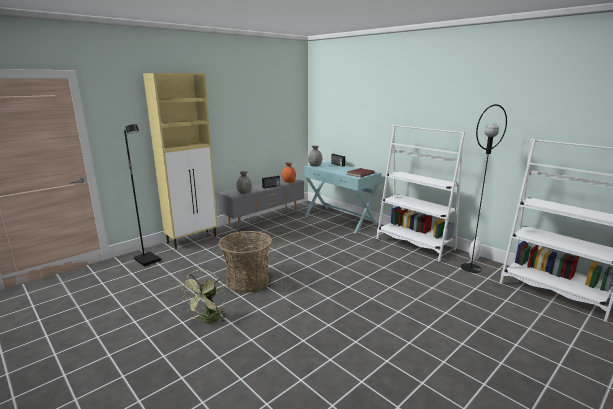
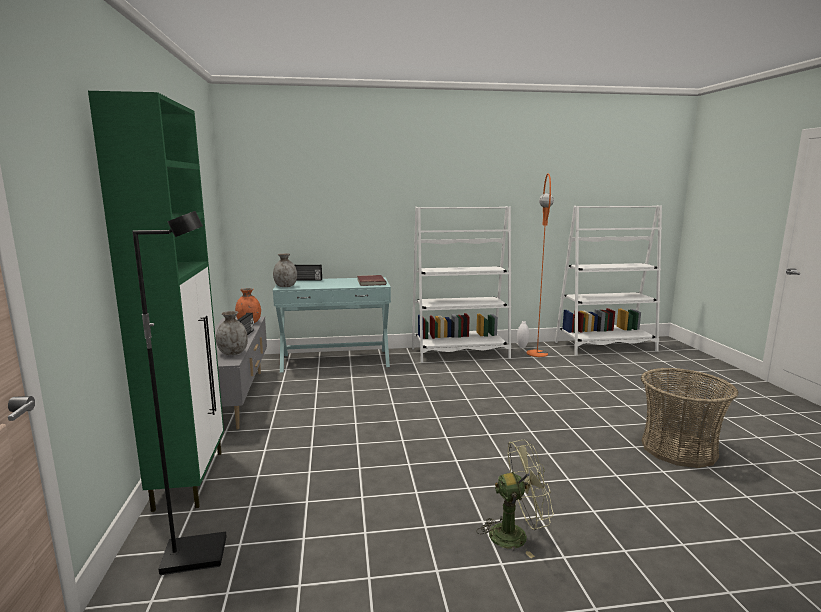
camera: 55 degrees left, 5 degrees down
beige cabinet [143,73,218,249] -> green cabinet [88,91,224,512]
green fan [180,270,228,323] -> green fan turned 60 degrees counterclockwise [476,440,554,558]
basket [218,231,273,293] -> basket moved to [641,368,738,468]
black floor lamp [461,104,507,273] -> orange floor lamp [526,173,554,357]

